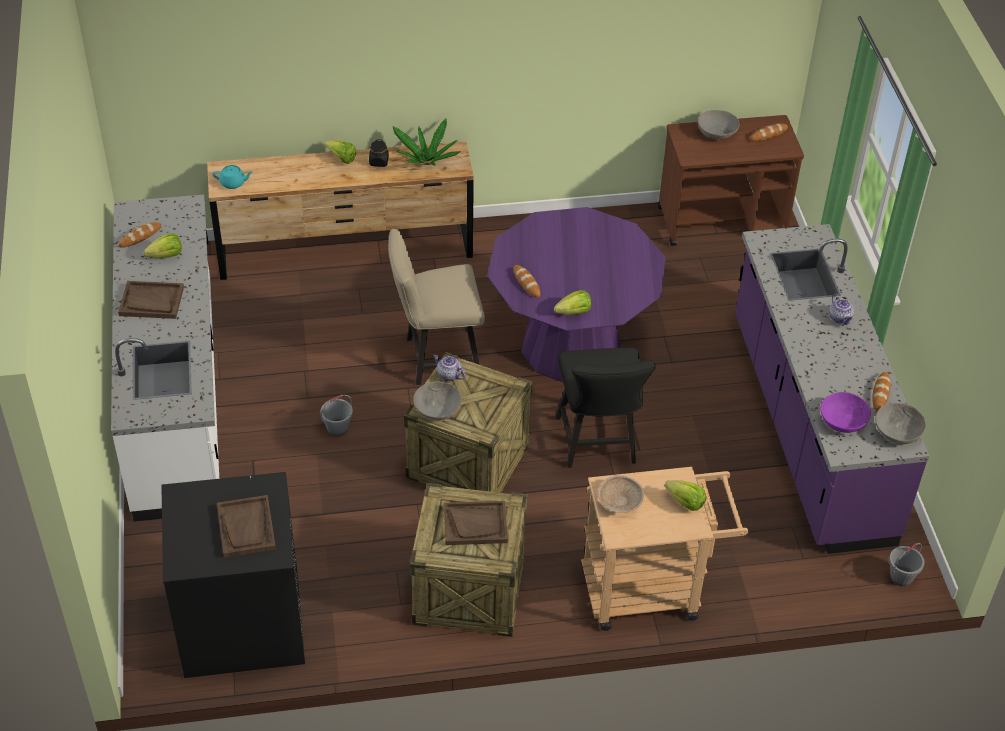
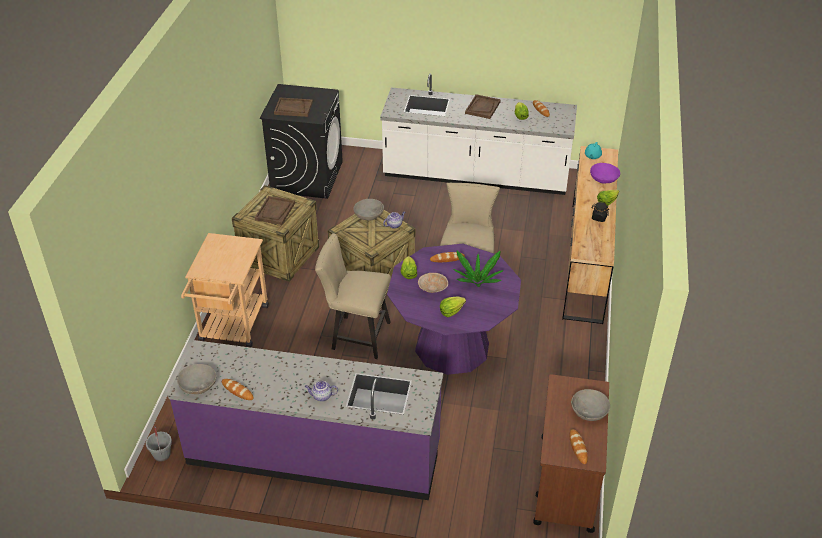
camera: 110 degrees right, 5 degrees down
grey bucket [320,395,353,436] -> none
potted plant [393,118,461,166] -> potted plant moved to [453,251,504,287]
black chair [555,348,656,468] -> beige chair [315,233,391,359]
beige bowl [598,475,644,513] -> beige bowl moved to [418,273,448,293]
lettuce [665,480,706,511] -> lettuce moved to [440,296,466,317]
purple bowl [820,392,871,433] -> purple bowl moved to [590,163,620,184]

